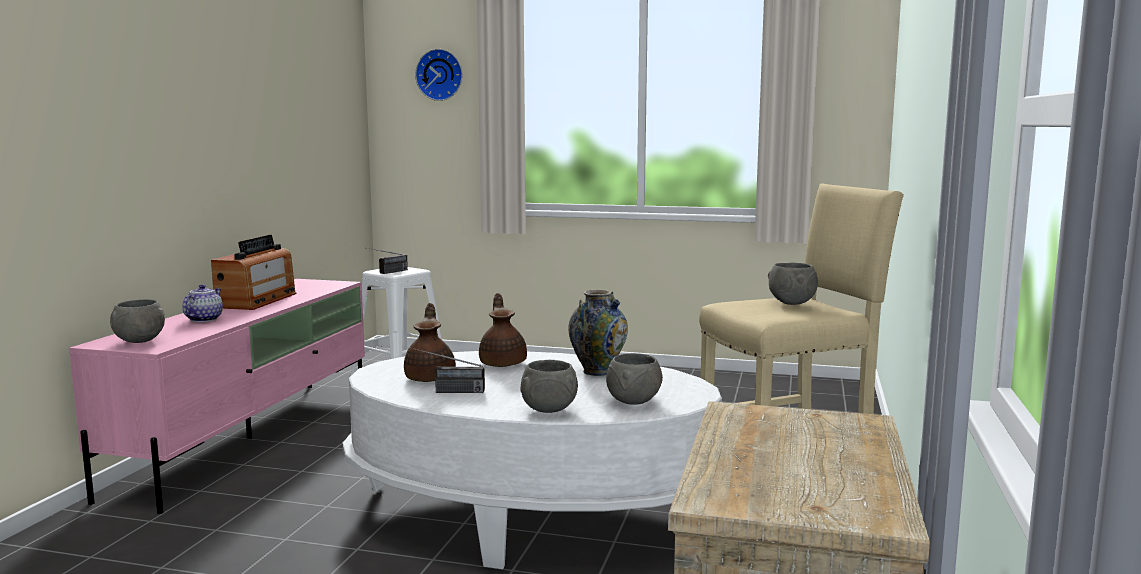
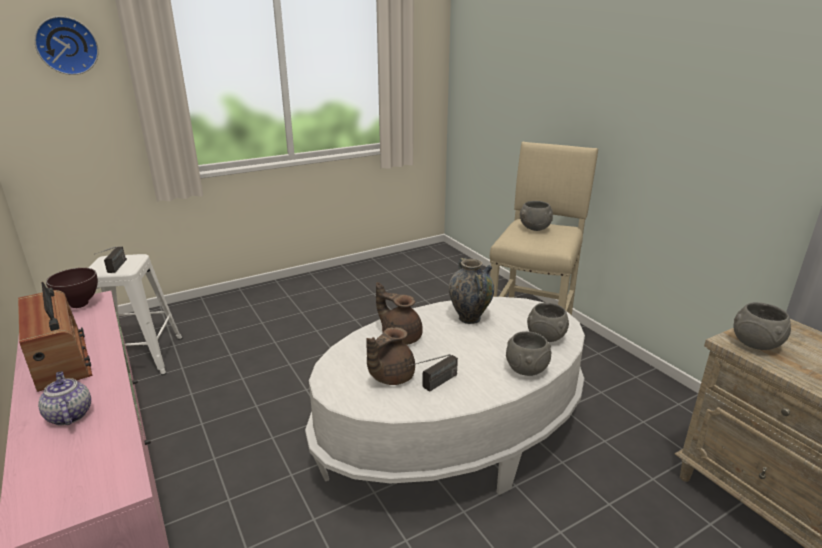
camera: 45 degrees left, 15 degrees up
grey bowl [110,299,165,343] -> grey bowl moved to [733,302,791,350]
brown teapot [404,303,456,382] -> brown teapot turned 90 degrees counterclockwise [367,327,415,385]
none -> brown bowl [46,268,98,308]

